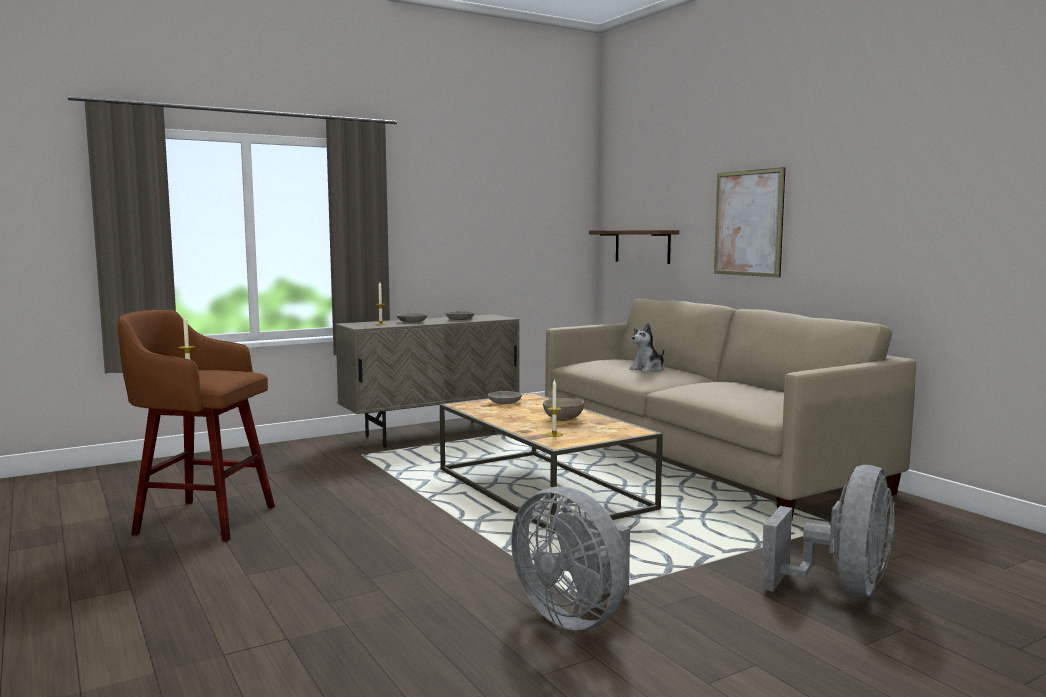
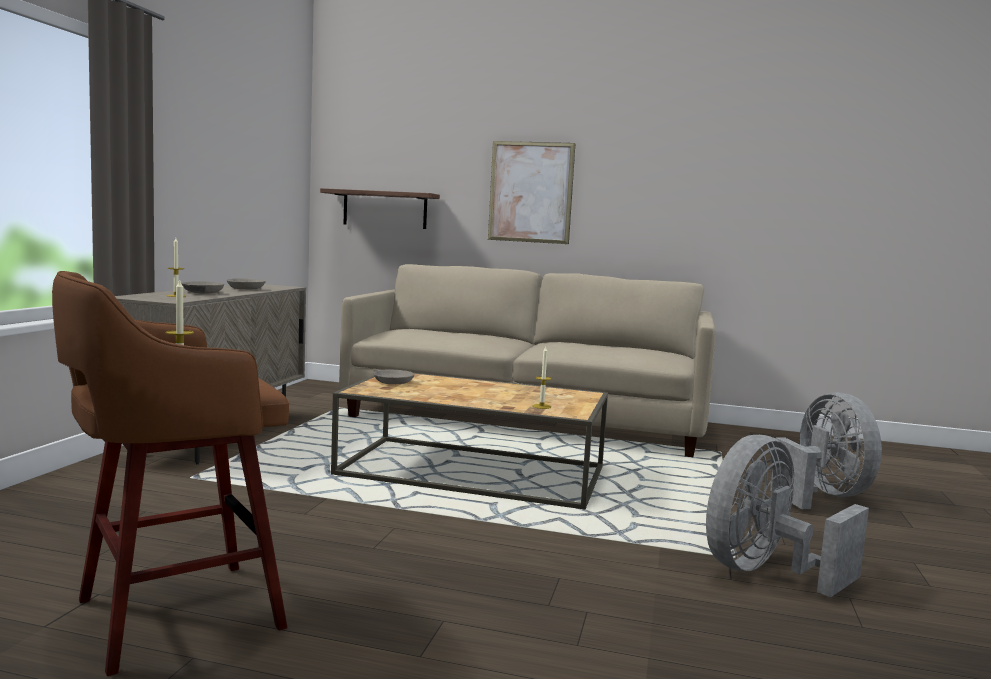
camera: 45 degrees left, 0 degrees up
grey fan [511,486,630,630] -> grey fan turned 135 degrees clockwise [706,435,869,597]
beige bowl [543,398,584,421] -> none
plush toy [629,323,664,372] -> none

